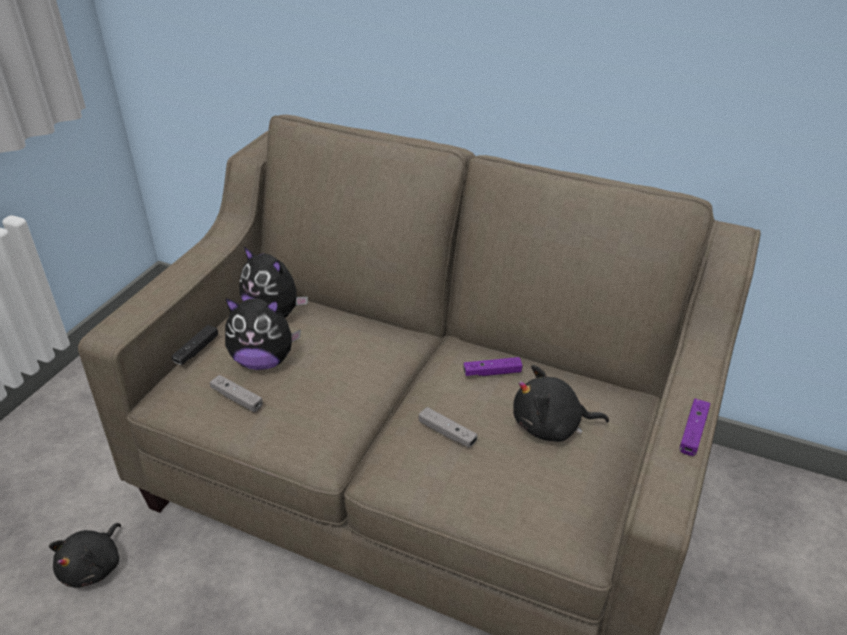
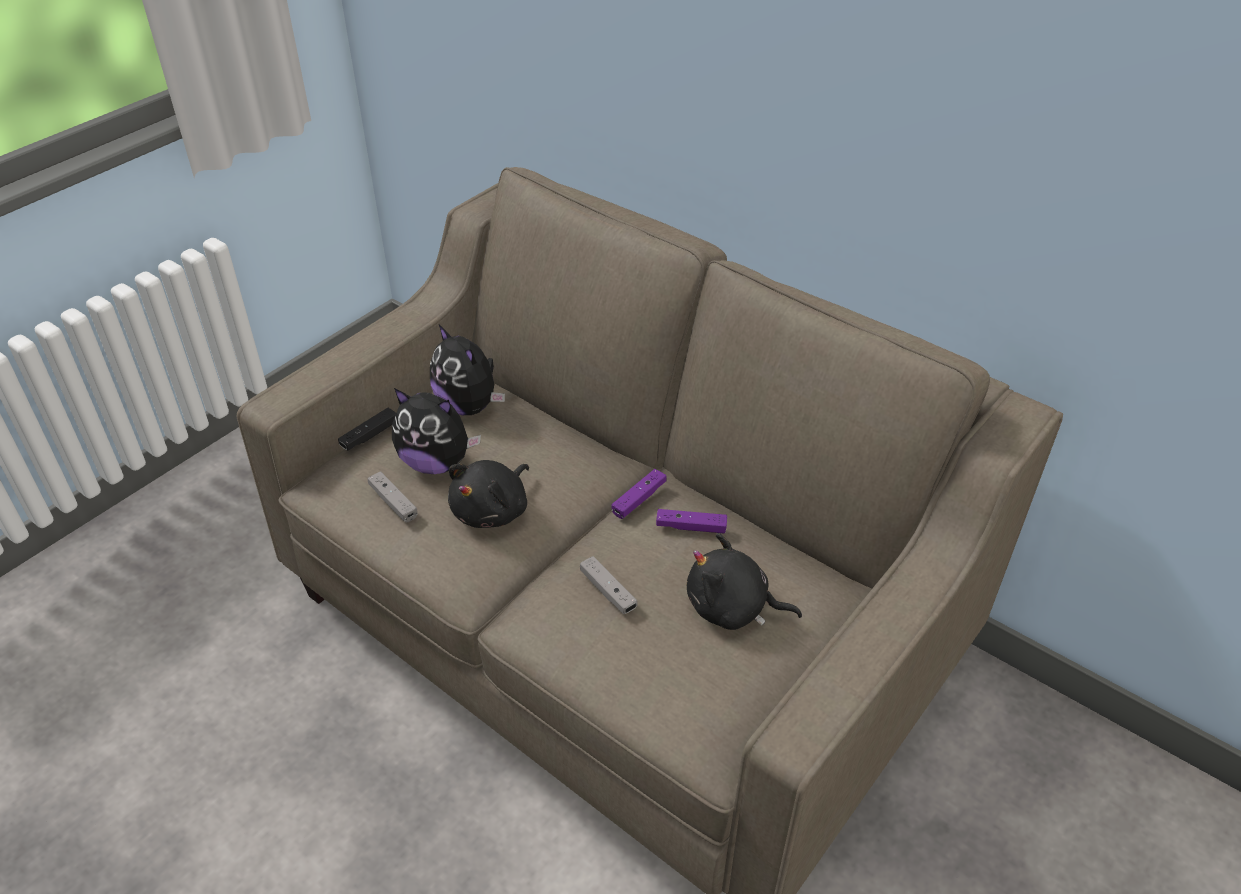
camera: 15 degrees right, 5 degrees up
black plush toy [49,523,121,588] -> black plush toy moved to [448,460,529,528]
purple game controller [679,399,710,456] -> purple game controller moved to [612,469,667,519]

